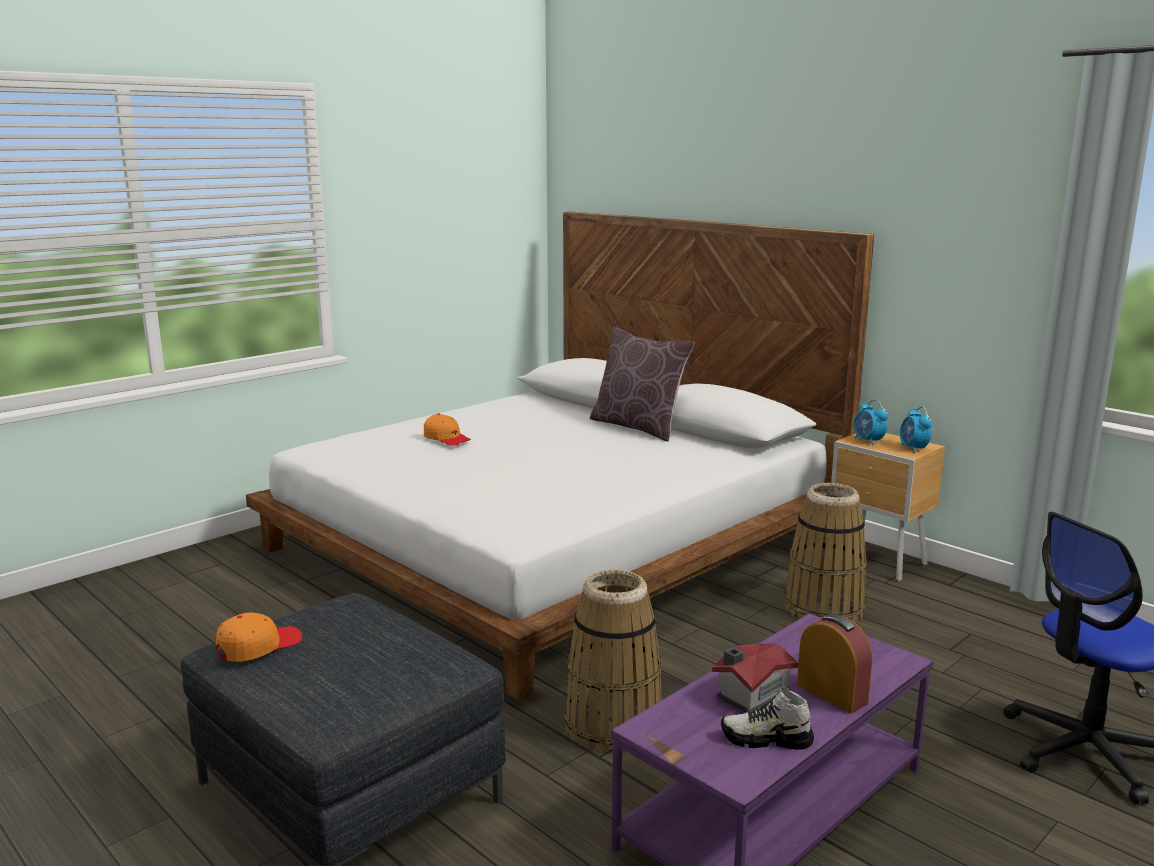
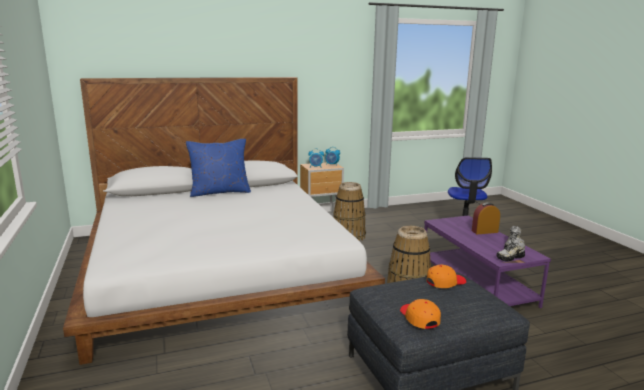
camera: 65 degrees left, 0 degrees up
orange cap [424,414,471,446] -> orange cap moved to [426,264,466,288]
brown pillow [590,327,694,441] -> blue pillow [186,139,251,197]
toy house [712,643,798,712] -> none
none -> shoe [497,236,525,261]

